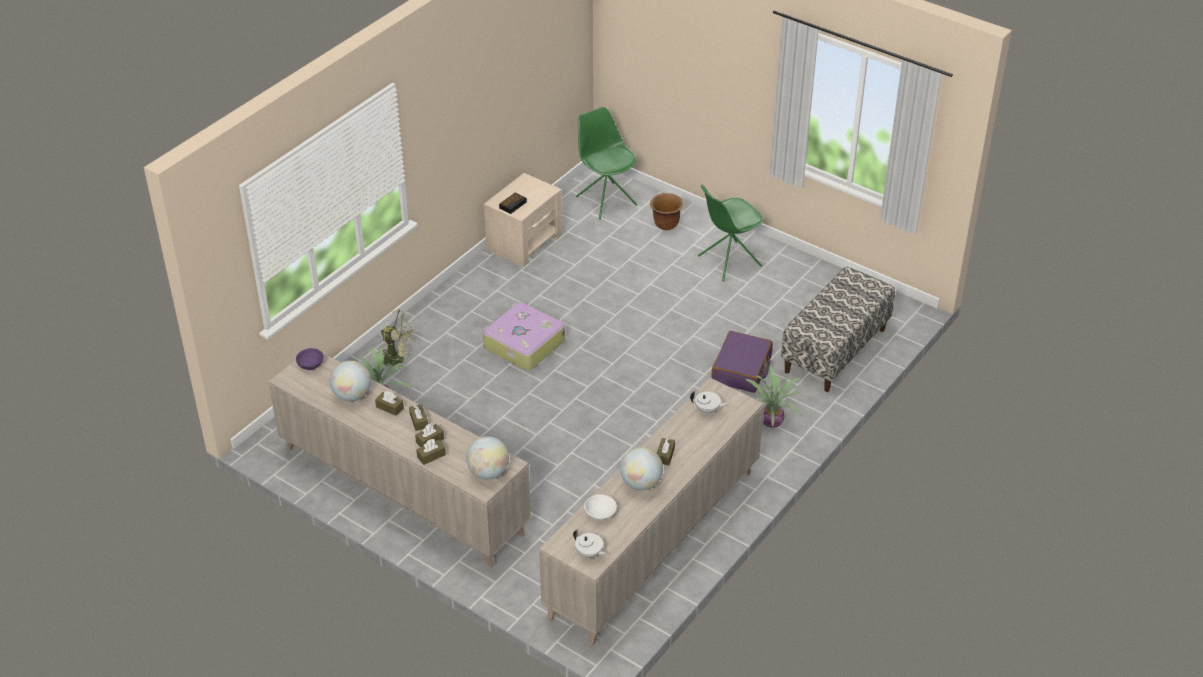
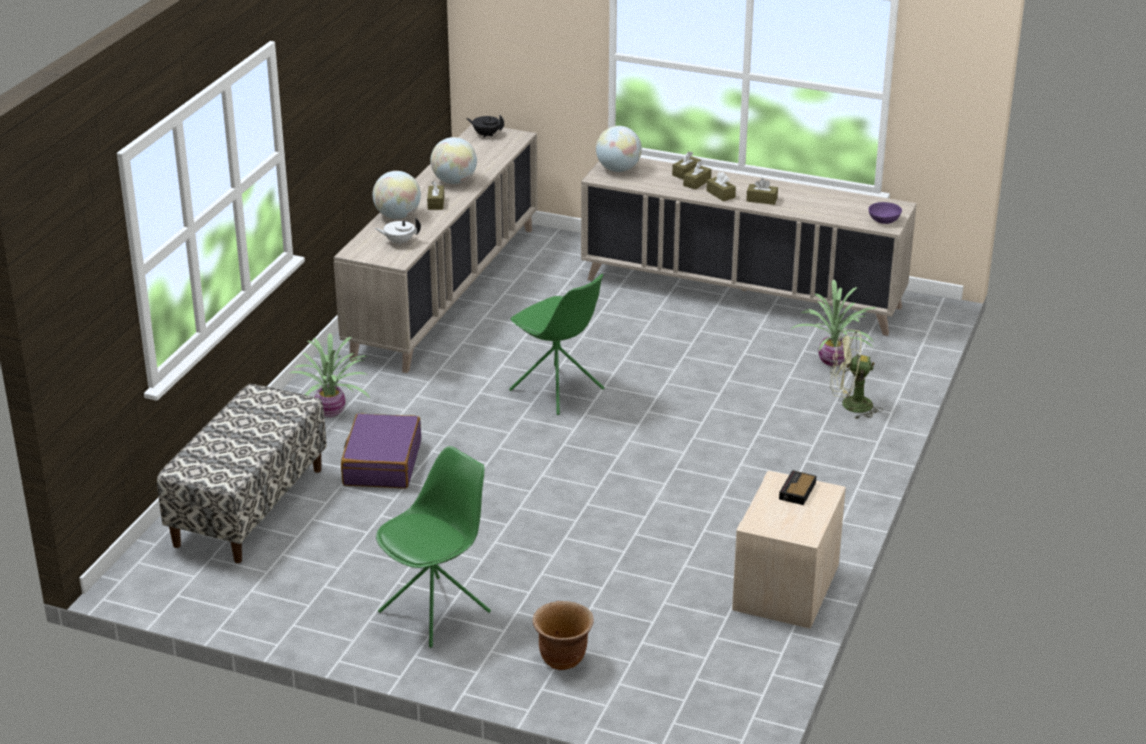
camera: 165 degrees right, 10 degrees down
globe [330,361,371,401] -> globe moved to [373,171,421,219]
suitcase [483,302,565,370] -> none
white teapot [573,530,607,558] -> black teapot [466,115,504,138]
green chair [576,107,637,219] -> green chair moved to [509,274,604,415]
white bowl [584,495,617,520] -> none

